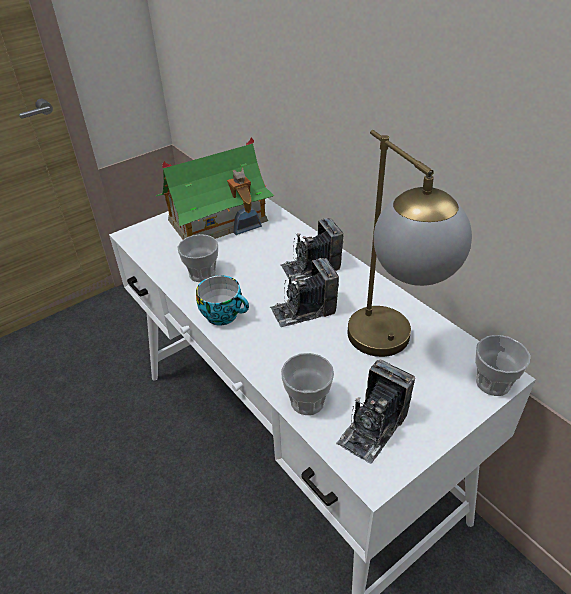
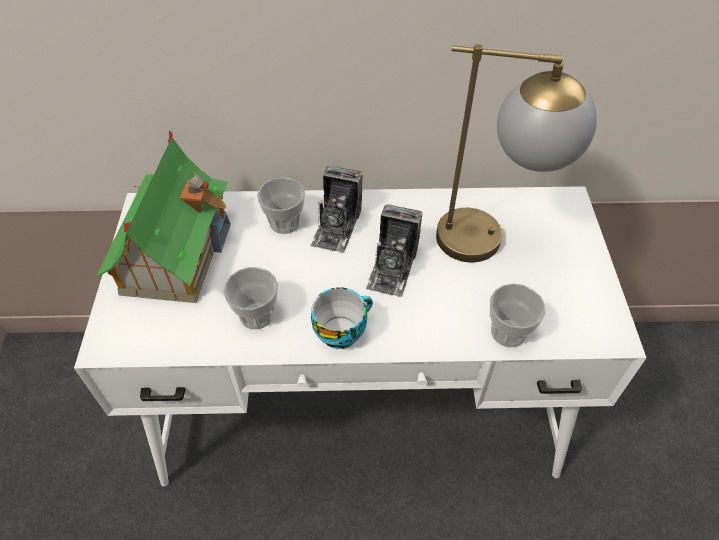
camera: 55 degrees left, 10 degrees up
camera [336,359,415,464] -> none
cup [475,335,530,396] -> cup moved to [257,177,305,234]

